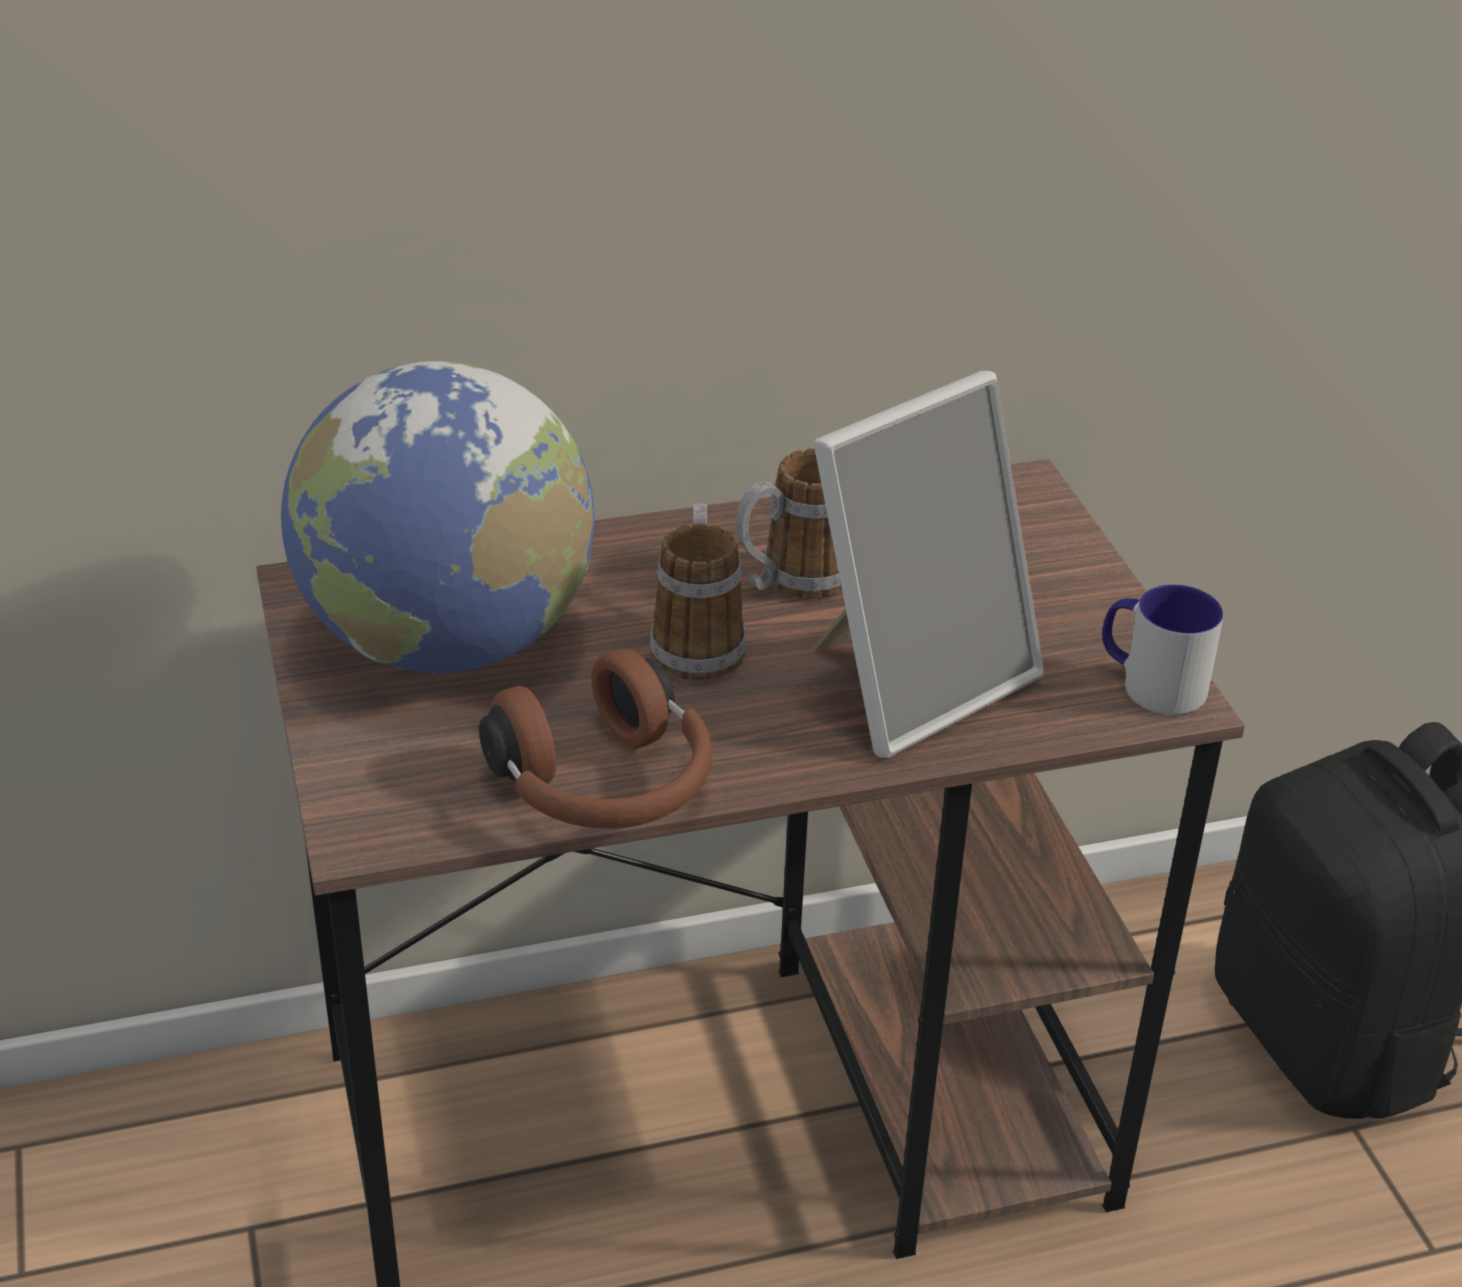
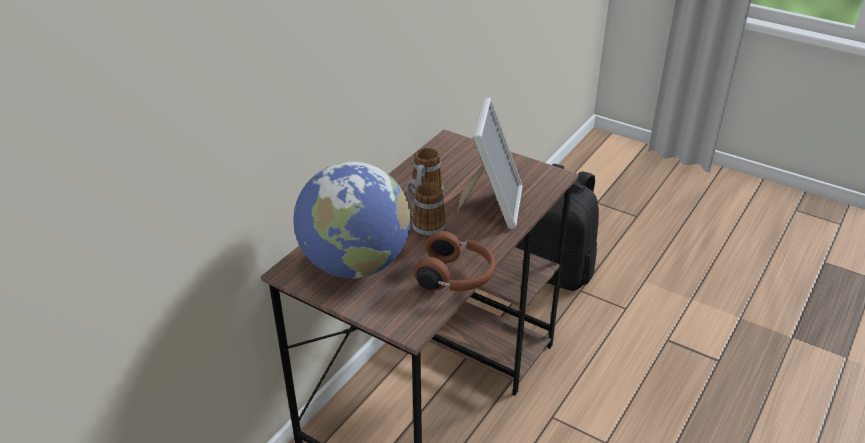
camera: 40 degrees left, 0 degrees up
mug [1102,584,1224,715] -> none

